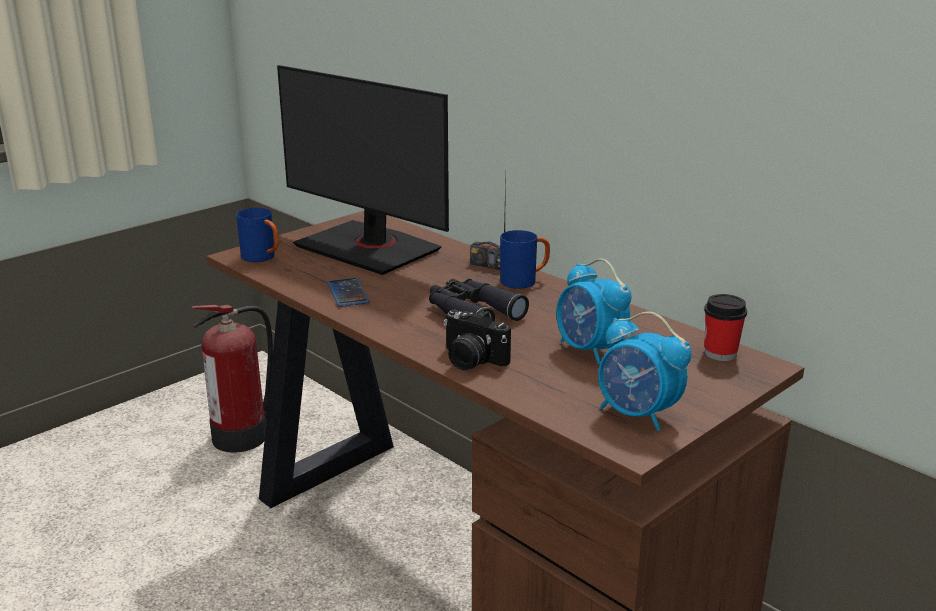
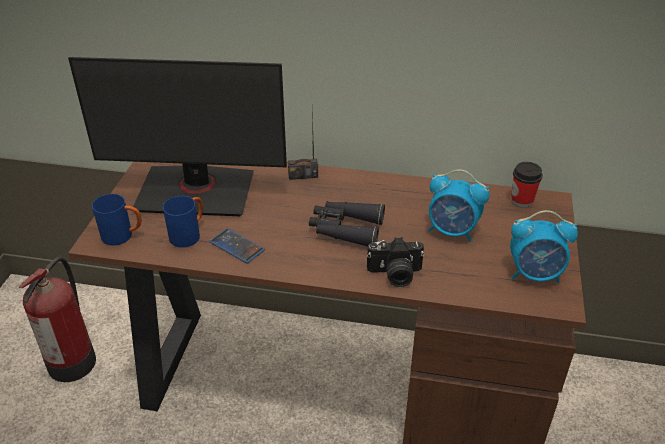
camera: 35 degrees left, 15 degrees up
blue mug [500,230,550,289] -> blue mug moved to [163,196,203,248]

